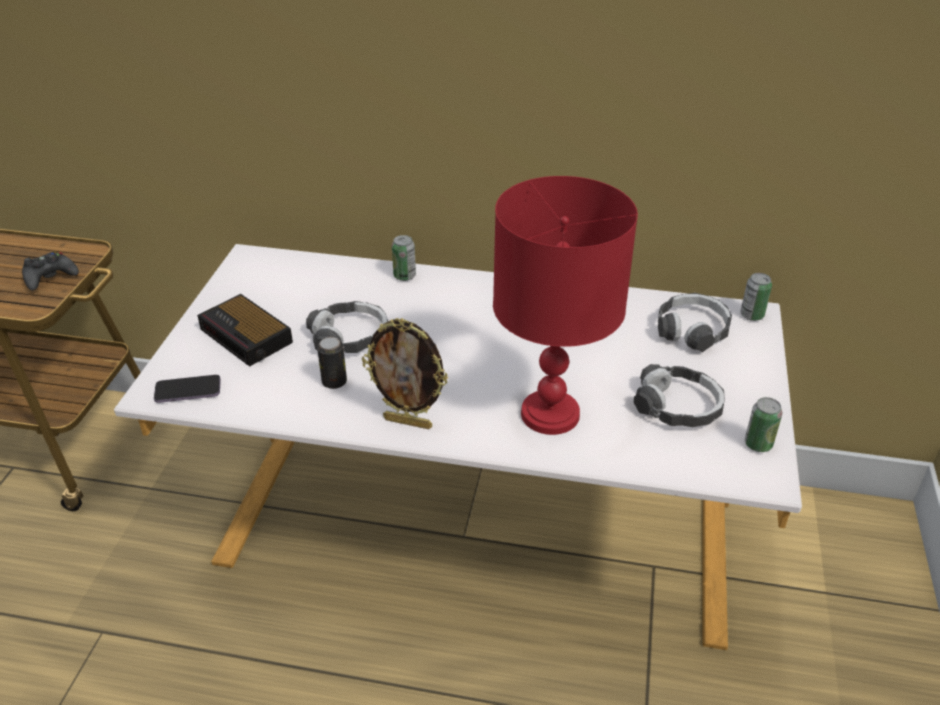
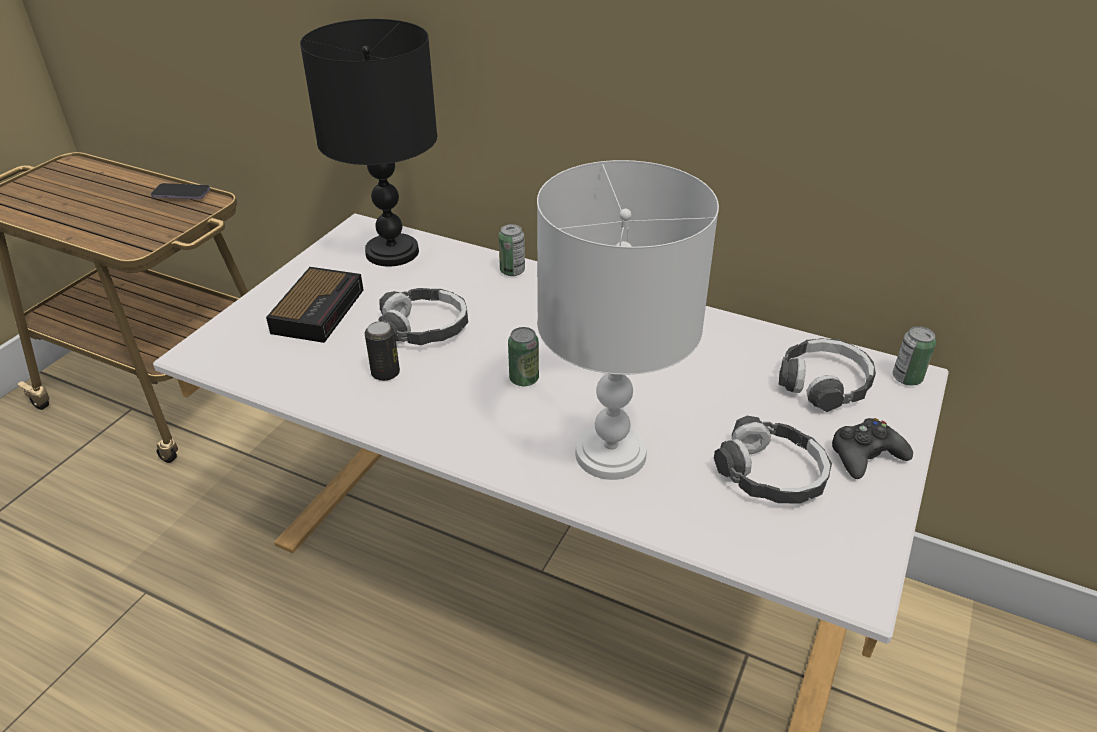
camera: 15 degrees right, 0 degrees up
black game controller [22,251,79,291] -> black game controller moved to [832,418,913,479]
phone [154,375,221,403] -> phone moved to [151,183,210,199]
alarm clock [197,294,293,367] -> alarm clock turned 135 degrees counterclockwise [266,267,363,343]
picture frame [362,318,448,429] -> none
red table lamp [493,176,638,435] -> white table lamp [537,160,719,480]
can [745,397,782,452] -> can moved to [508,327,539,386]
none -> black table lamp [300,19,437,267]

